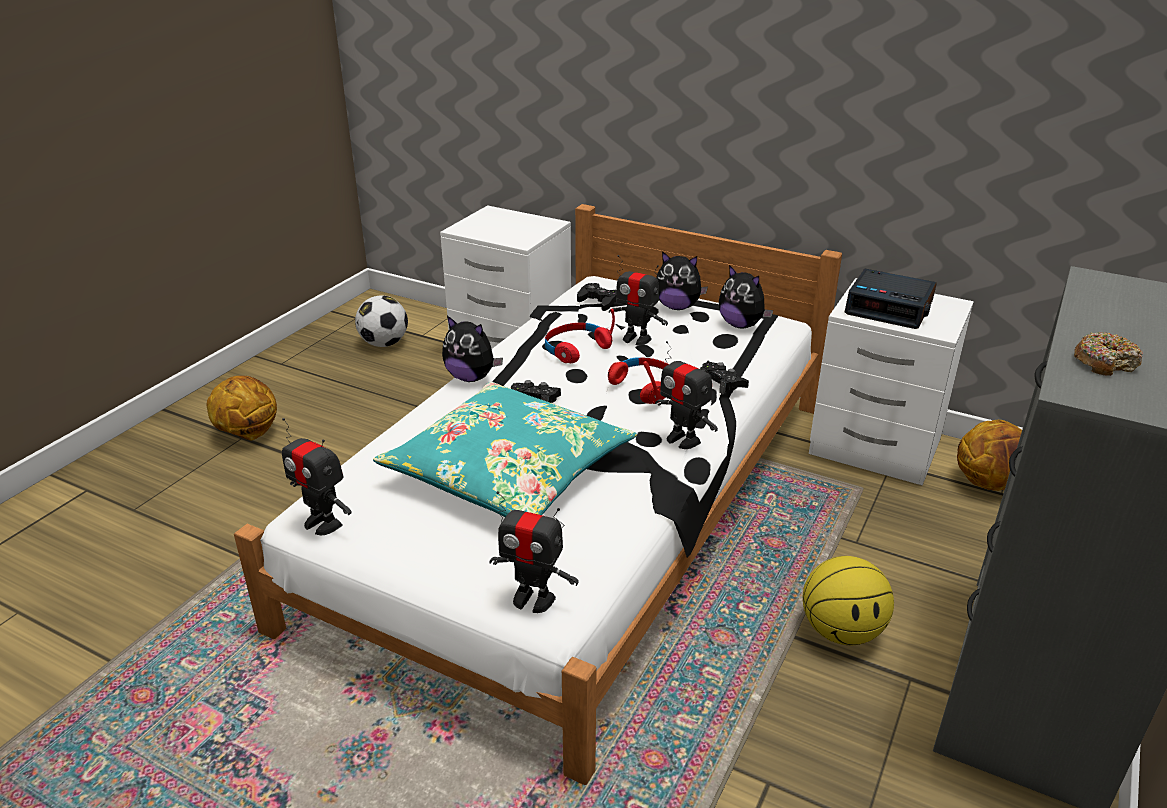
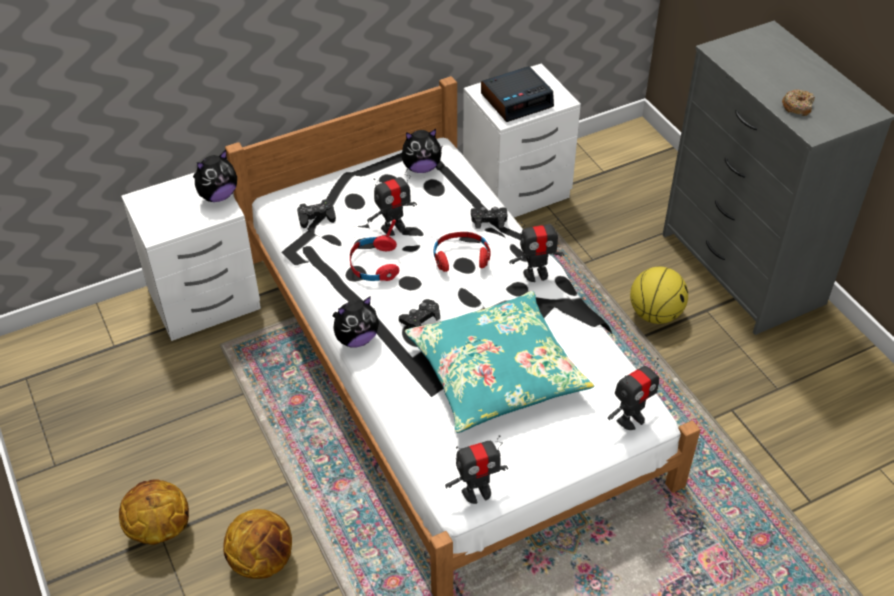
camera: 55 degrees left, 15 degrees up
football [355,295,408,347] -> none
plush toy [656,251,708,310] -> plush toy moved to [193,150,237,202]
basketball [957,420,1022,491] -> basketball moved to [223,509,292,579]

